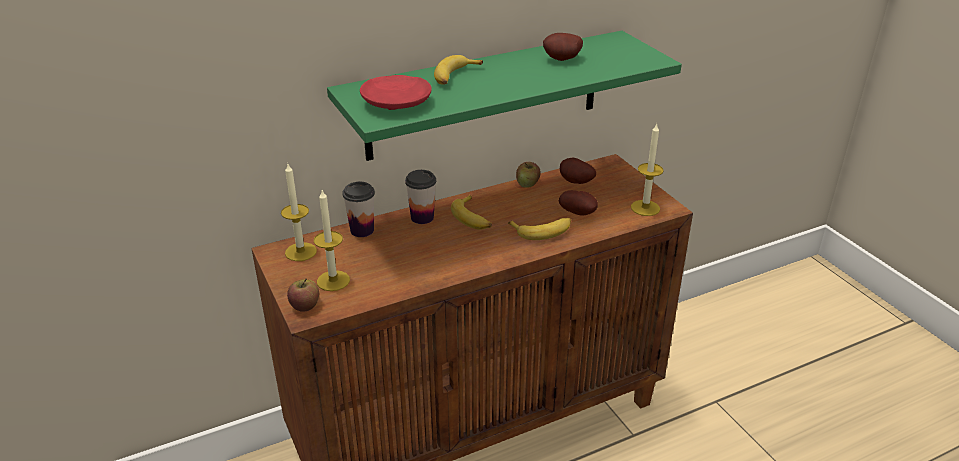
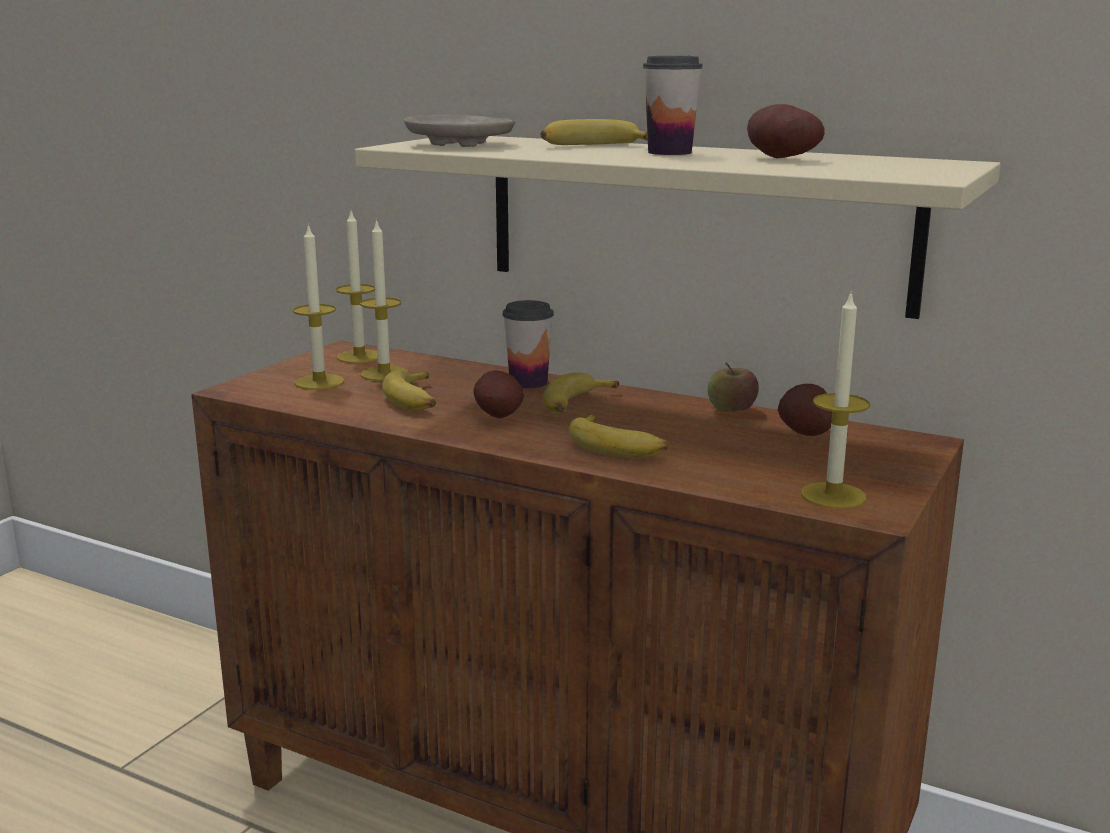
camera: 55 degrees right, 15 degrees down
apple [287,278,319,312] -> none
green shelf [327,31,682,161] -> beige shelf [355,136,1001,319]
cup [342,182,375,237] -> cup moved to [643,56,702,155]
red plate [360,75,432,110] -> beige plate [404,115,515,147]
potato [559,190,598,216] -> potato moved to [473,370,524,418]
none -> candle [360,219,408,381]
none -> banana [382,371,436,411]

